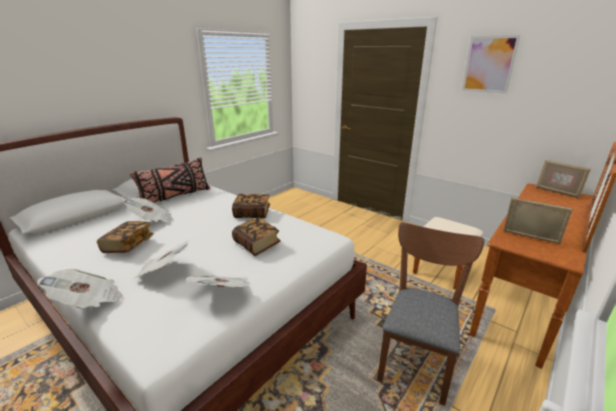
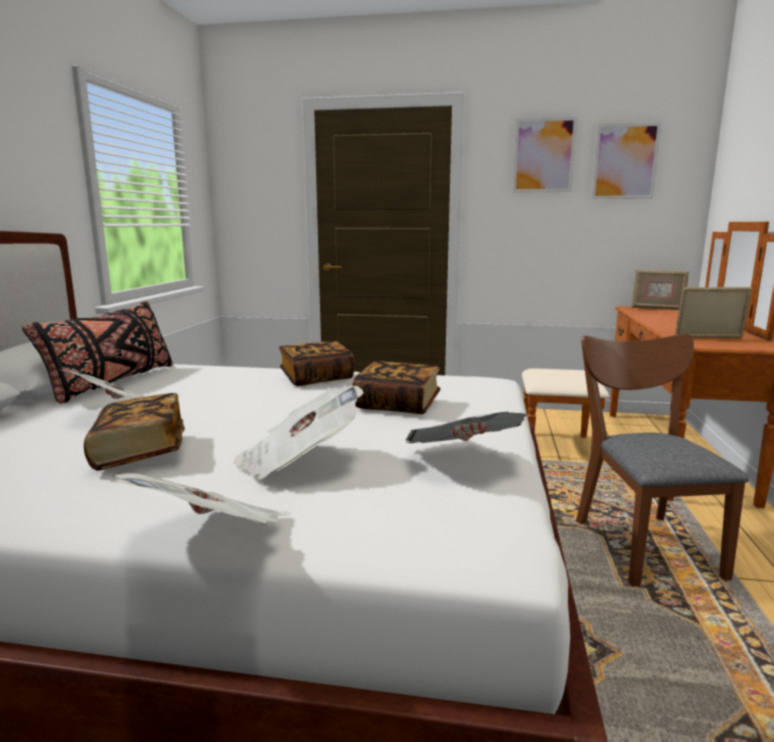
camera: 30 degrees left, 10 degrees down
none -> picture [591,122,662,199]

